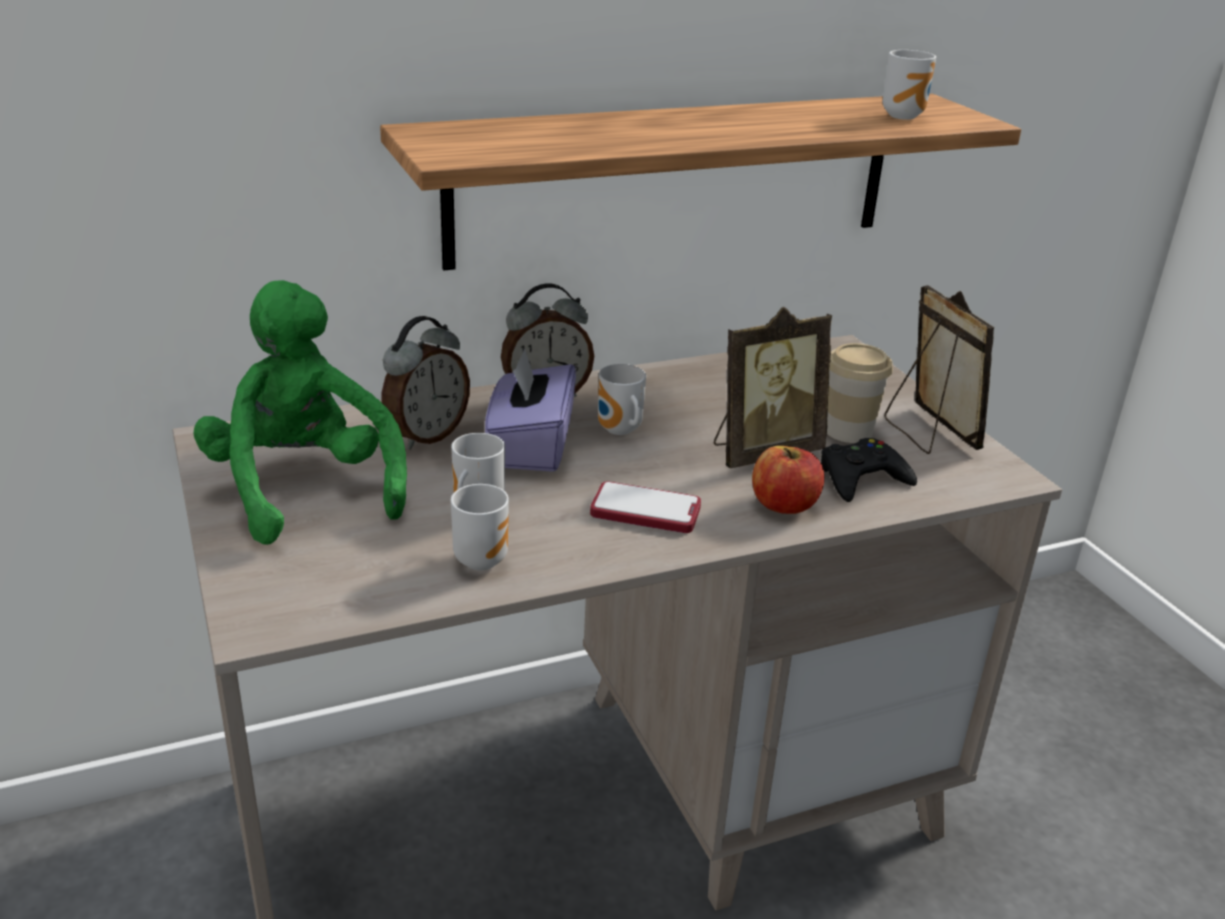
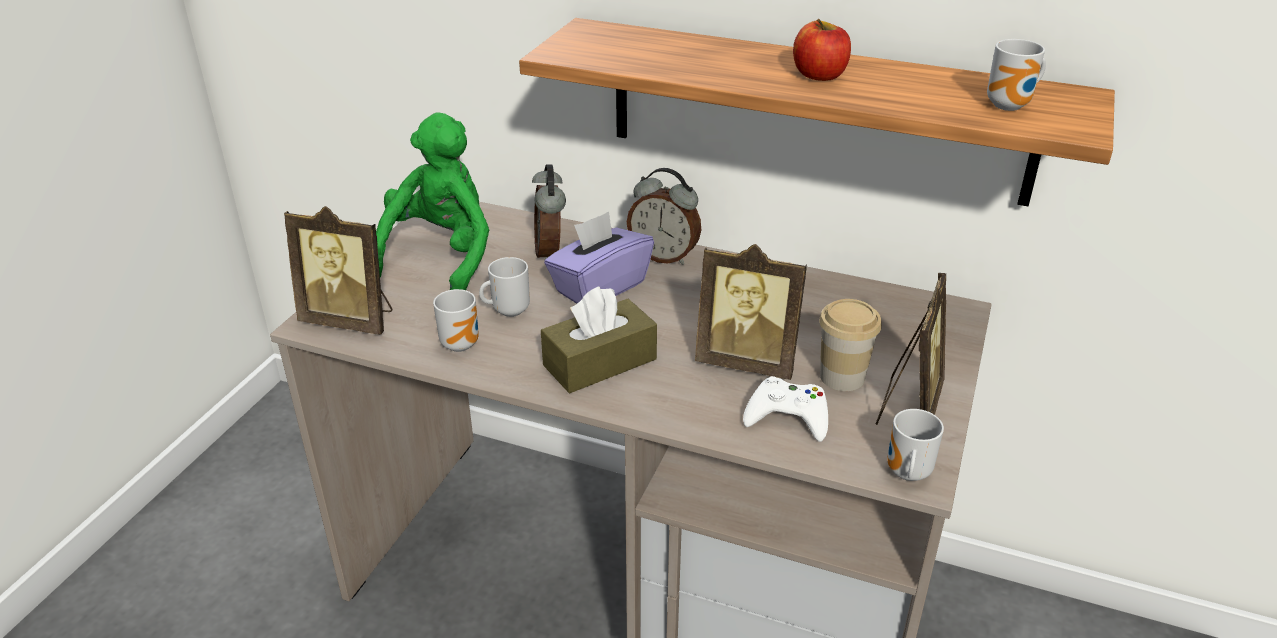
camera: 45 degrees right, 5 degrees up
alarm clock [382,316,470,450] -> alarm clock turned 90 degrees clockwise [532,164,566,259]
phone [590,481,701,533] -> brown tissue box [541,286,657,393]
mug [598,364,646,435] -> mug moved to [887,409,944,481]
apple [752,446,824,514] -> apple moved to [793,19,851,81]
black game controller [821,438,917,502] -> white game controller [743,376,828,442]
none -> picture frame [284,206,392,335]

